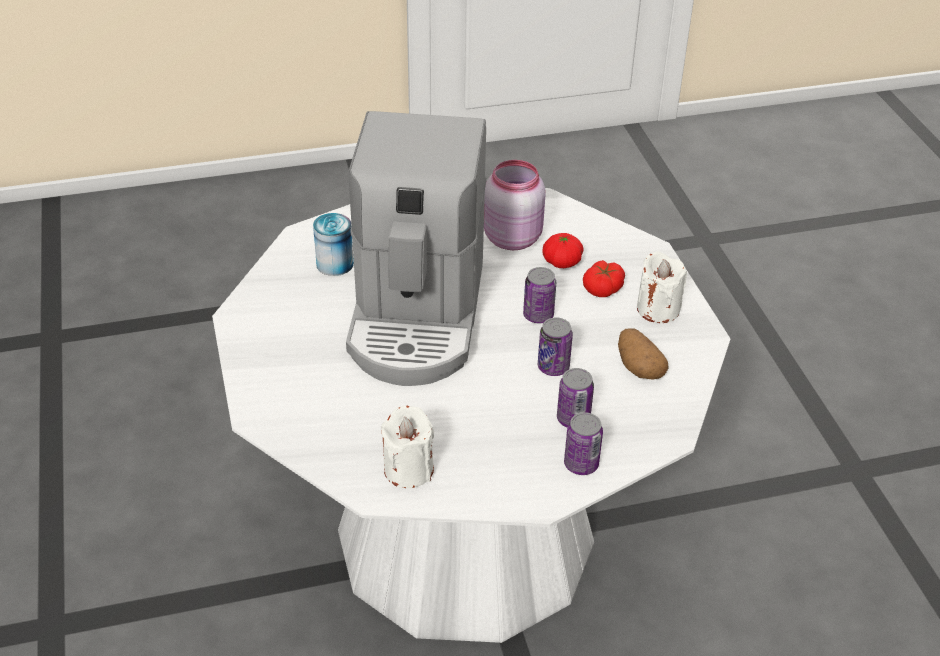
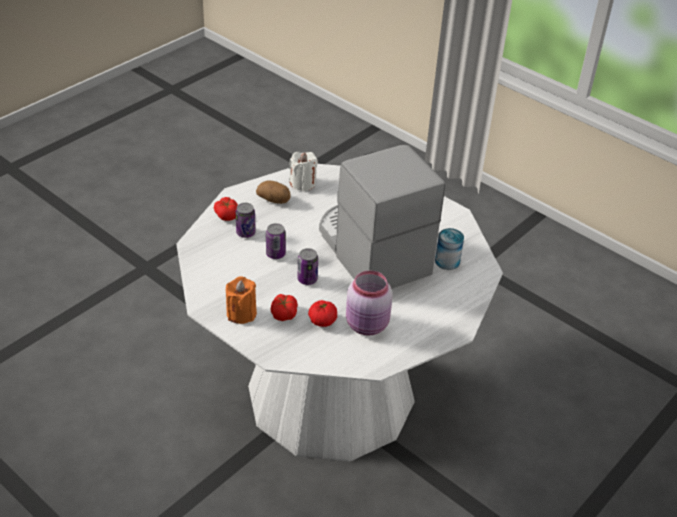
camera: 145 degrees right, 0 degrees up
can [564,412,603,475] -> tomato [214,197,238,221]
potato [618,328,669,380] -> potato moved to [256,181,291,204]
white candle [637,251,687,323] -> orange candle [226,276,257,324]

